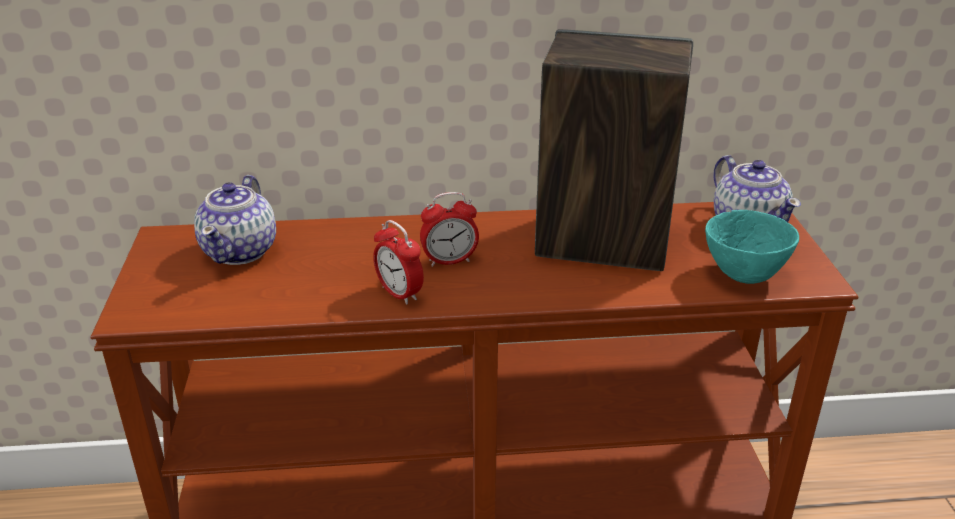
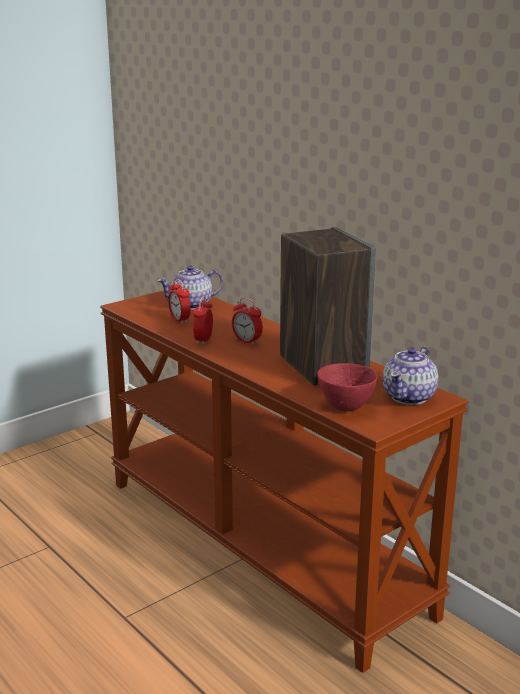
camera: 55 degrees right, 10 degrees down
turquoise bowl [705,210,799,284] -> red bowl [317,363,377,411]
none -> alarm clock [168,279,191,324]

